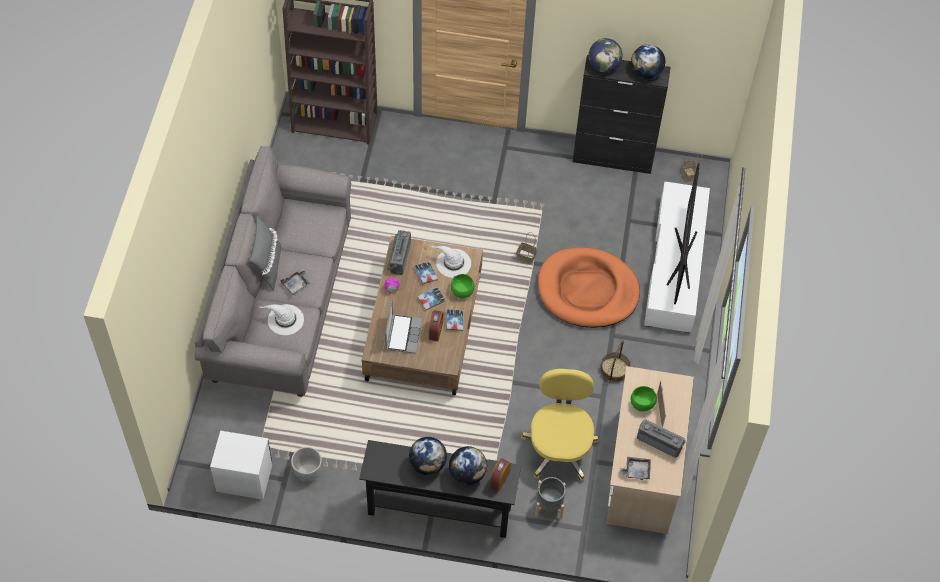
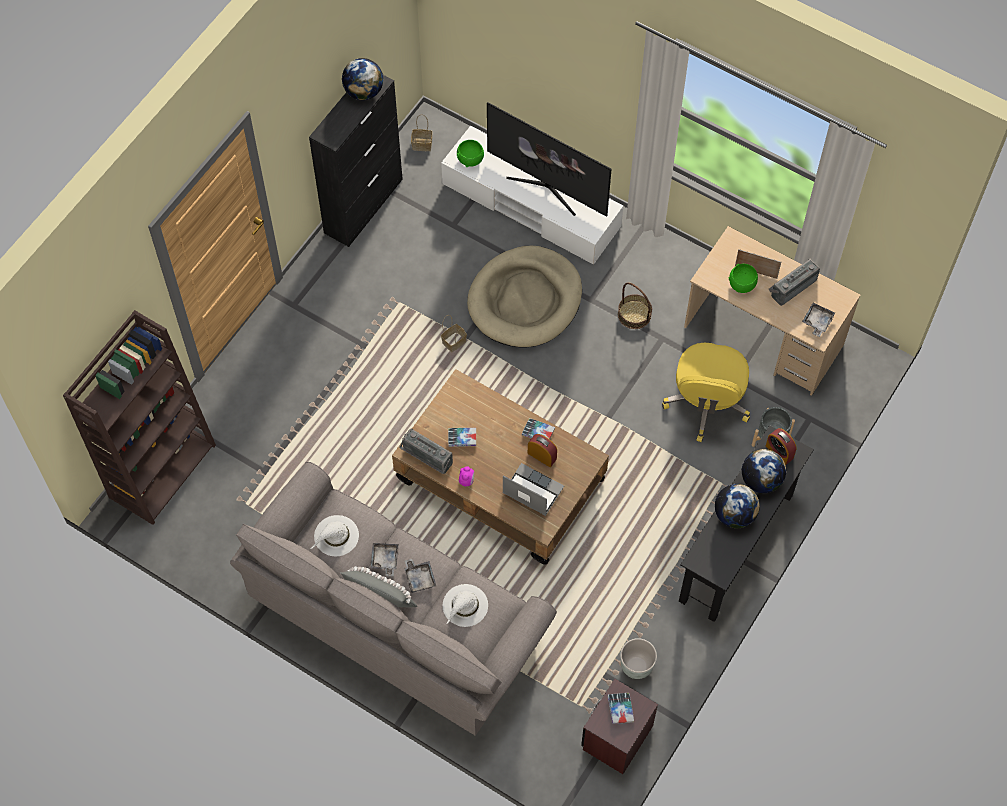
camera: 65 degrees left, 5 degrees up
white nightstand [210,431,272,499] -> brown nightstand [581,679,658,774]
book [418,287,446,311] -> book moved to [607,693,634,724]
white hat [431,246,471,278] -> white hat moved to [311,515,359,556]
green bowl [450,274,474,298] -> green bowl moved to [457,140,484,167]
yellow office chair [521,369,598,481] -> yellow office chair turned 105 degrees counterclockwise [662,343,750,442]
orange dog bed [538,247,640,328] -> beige dog bed [467,246,582,348]
globe [589,38,622,73] -> none
none -> grey tray [370,543,399,576]

